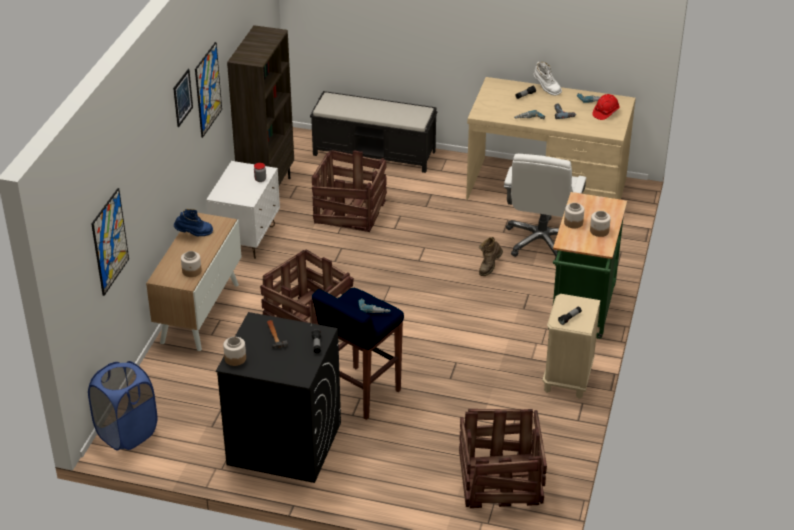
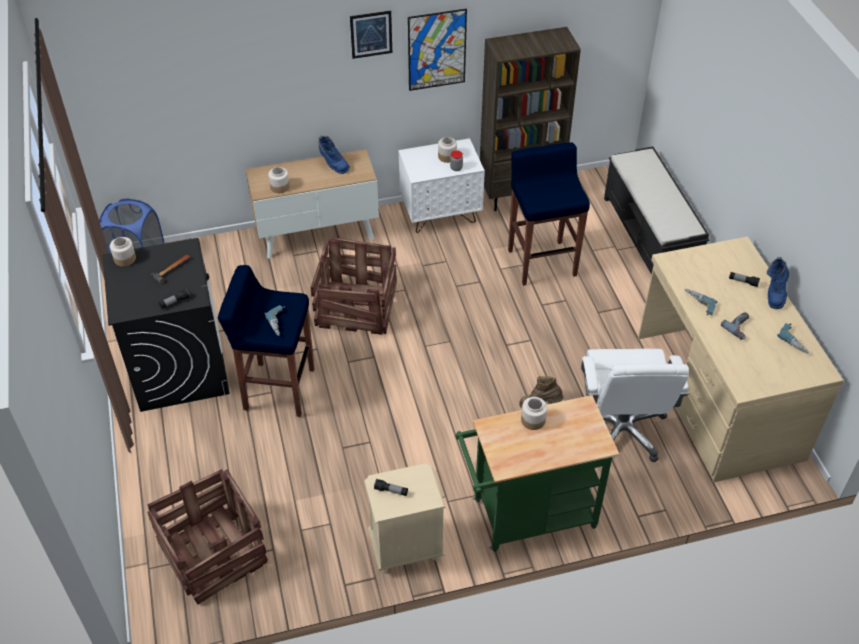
camera: 60 degrees right, 10 degrees up
picture [91,188,129,296] -> none
crate [312,150,387,232] -> blue stool [508,143,590,286]
white office chair [504,154,586,260] -> white office chair turned 75 degrees counterclockwise [581,349,689,462]
white boot [534,61,562,96] -> blue boot [767,257,789,309]
jar [590,211,611,237] -> jar moved to [438,137,457,163]
red hard hat [592,94,619,120] -> none

